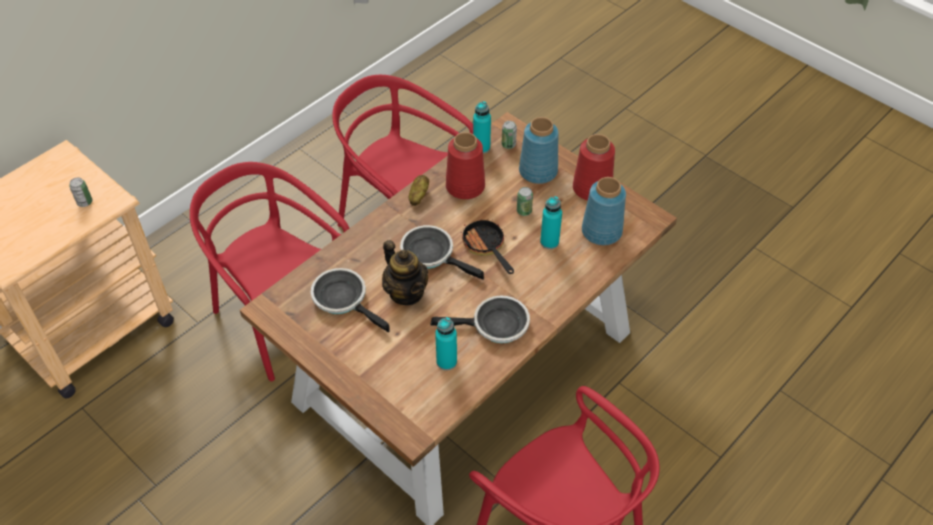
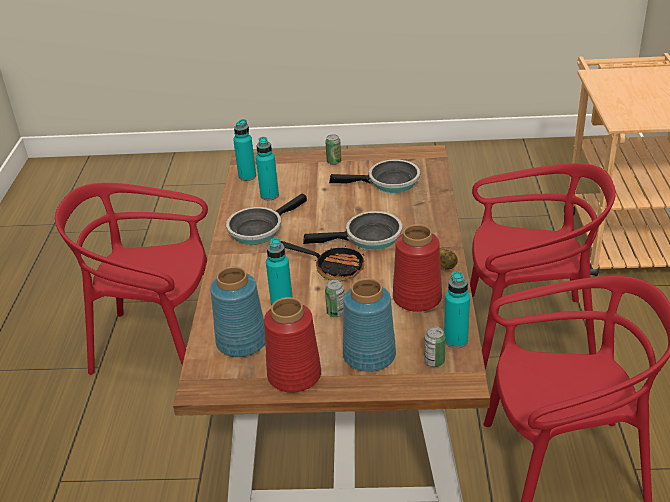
camera: 140 degrees right, 15 degrees down
can [69,177,92,207] -> can moved to [325,134,341,165]
teapot [382,240,428,305] -> none
none -> turquoise bottle [233,119,256,181]

